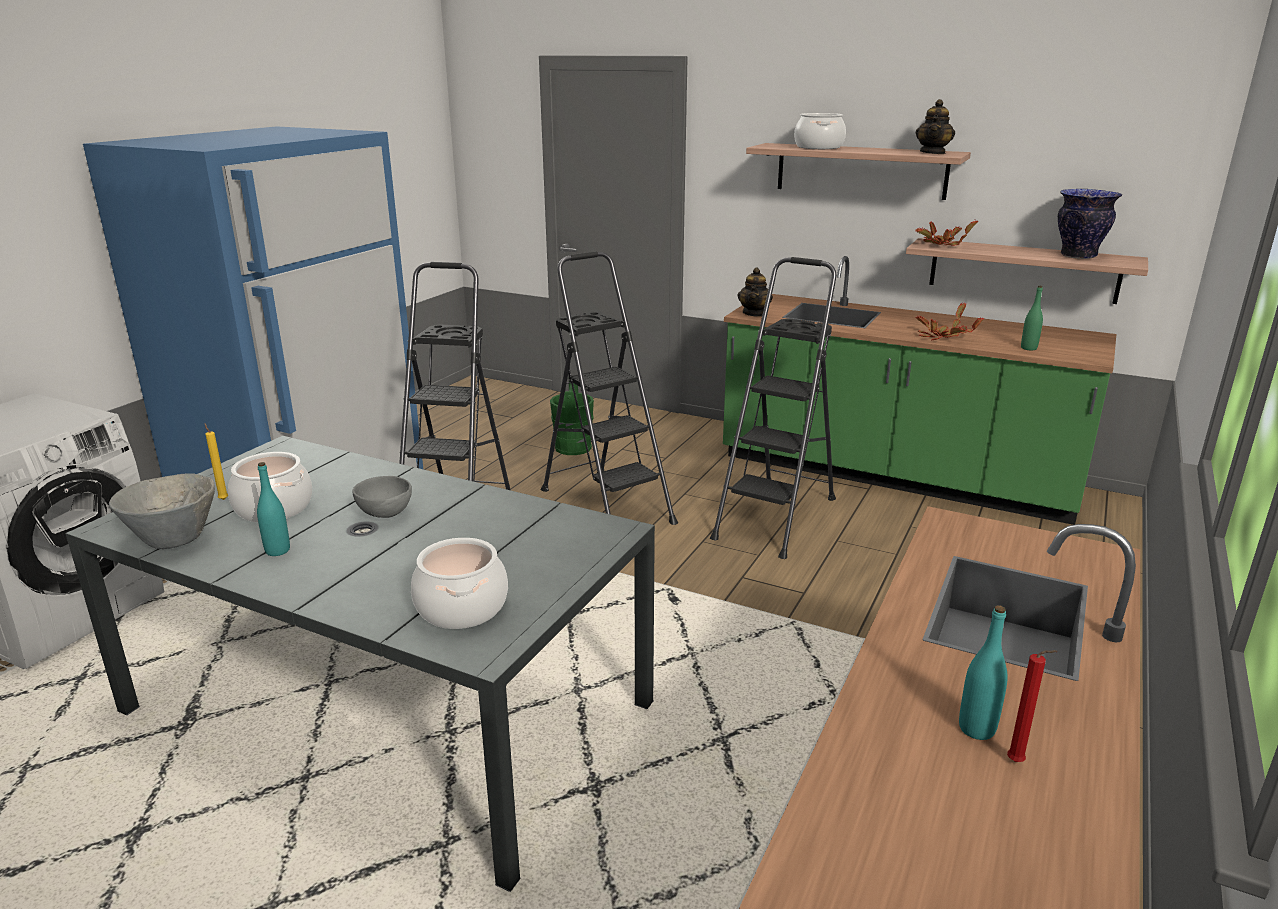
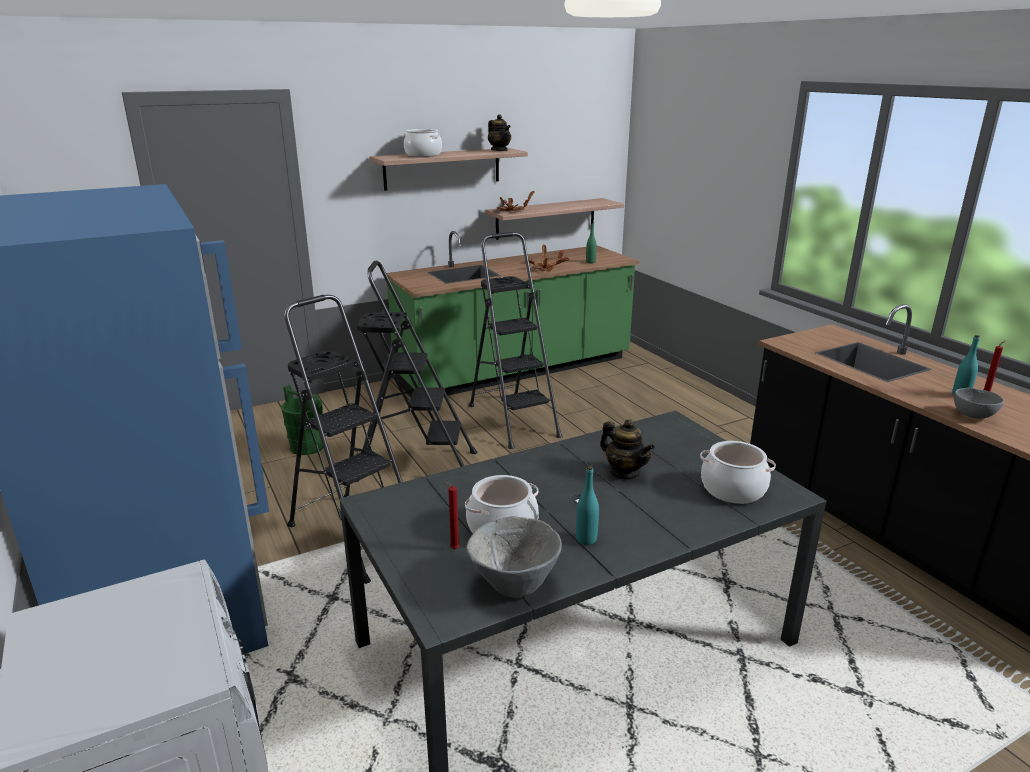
camera: 55 degrees left, 0 degrees up
yellow candle [204,423,228,500] -> red candle [444,482,460,549]
grey bowl [353,476,412,518] -> grey bowl moved to [954,388,1004,419]
teapot [737,267,773,317] -> teapot moved to [600,419,655,480]
vase [1058,189,1122,259] -> none

